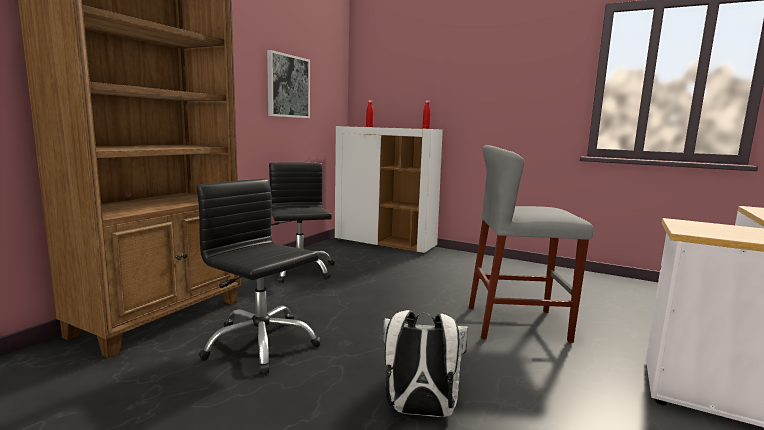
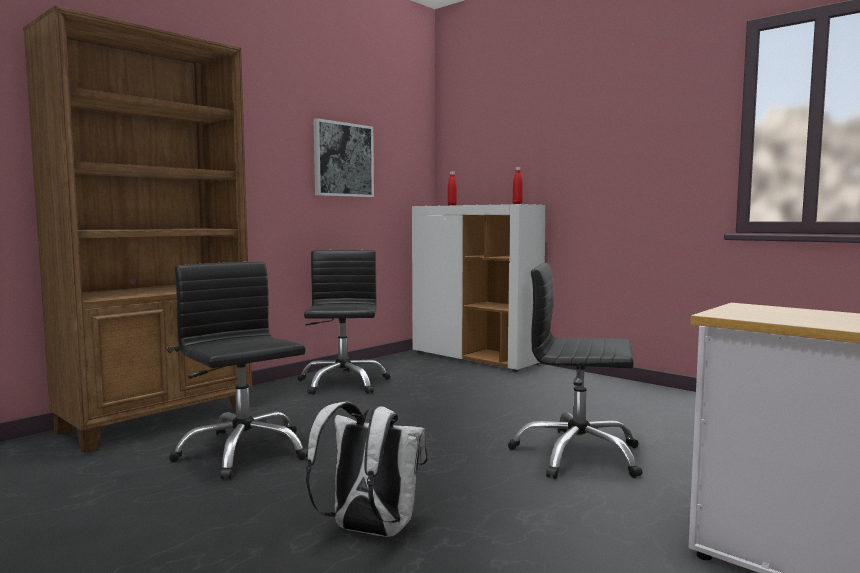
camera: 15 degrees right, 5 degrees down
grey stool [469,145,593,343] -> black office chair [508,263,642,479]

